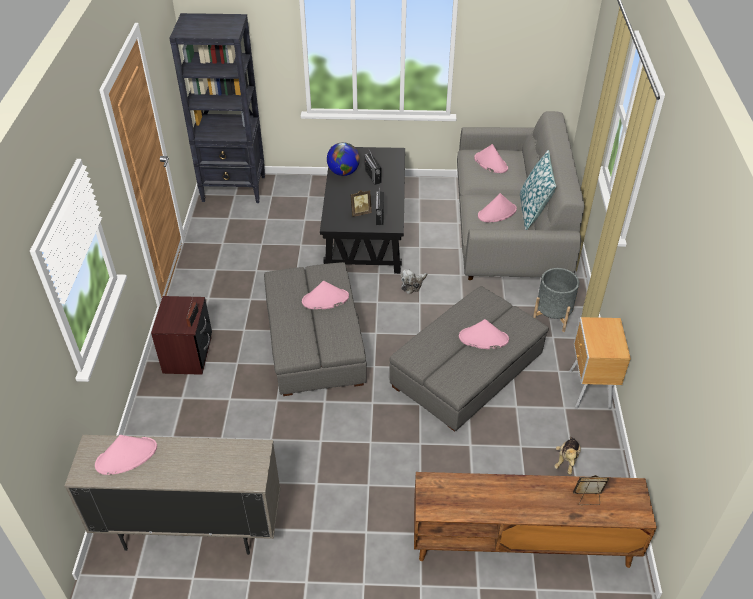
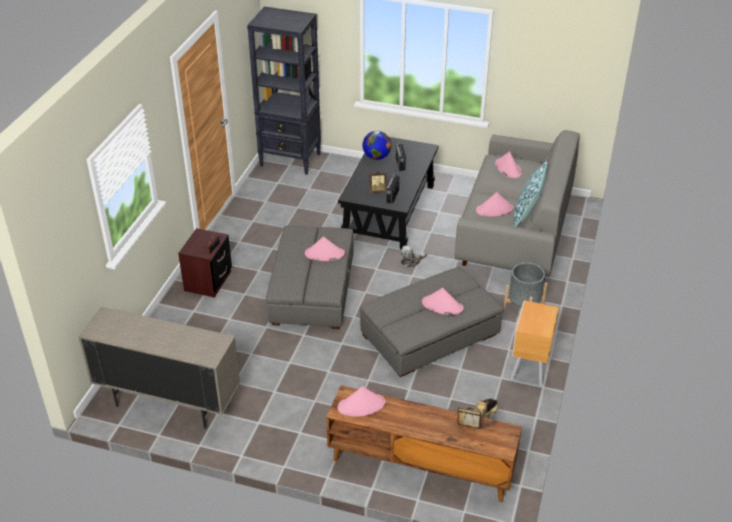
camera: 15 degrees right, 5 degrees down
pink hat [95,435,157,475] -> pink hat moved to [338,386,386,417]

